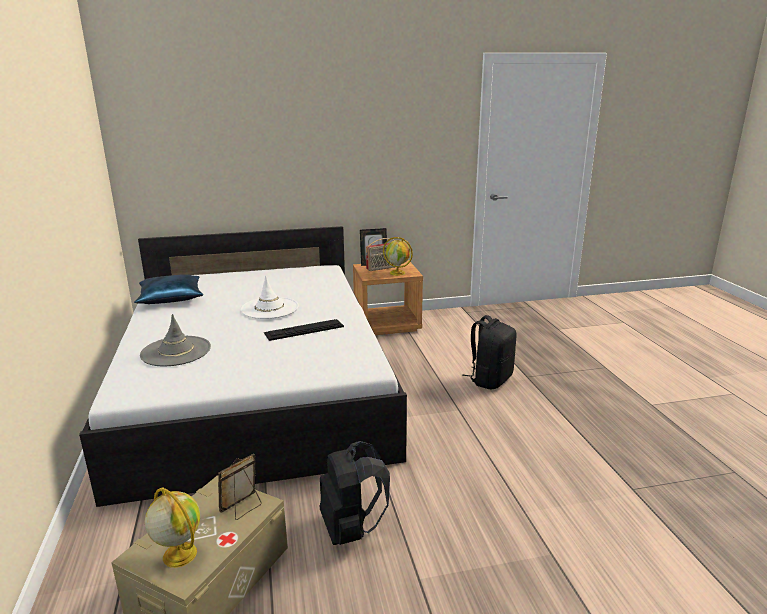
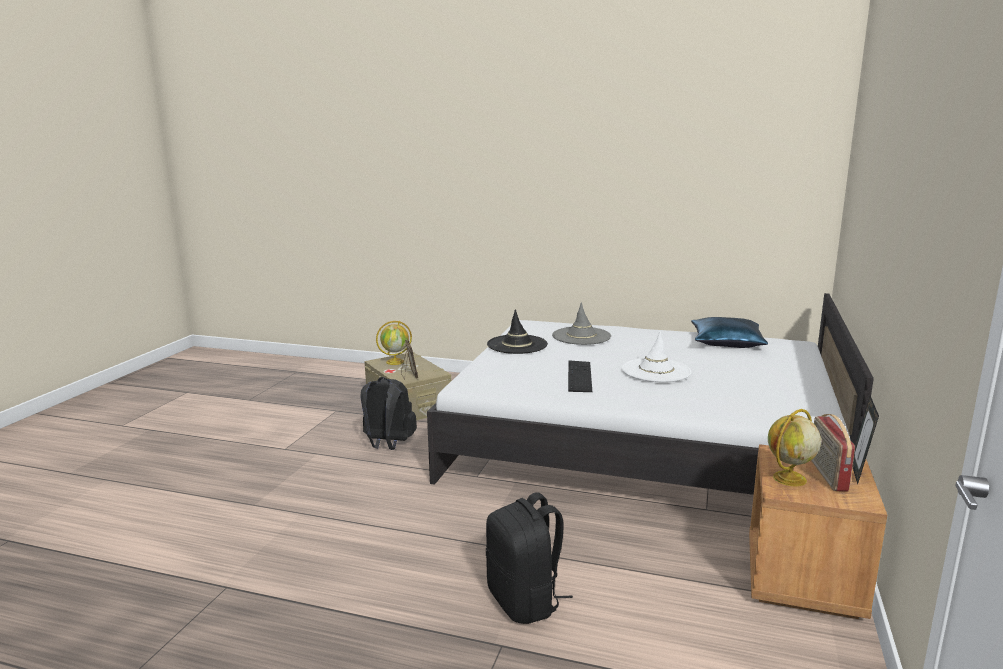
camera: 120 degrees right, 5 degrees down
none -> black hat [487,309,548,354]

